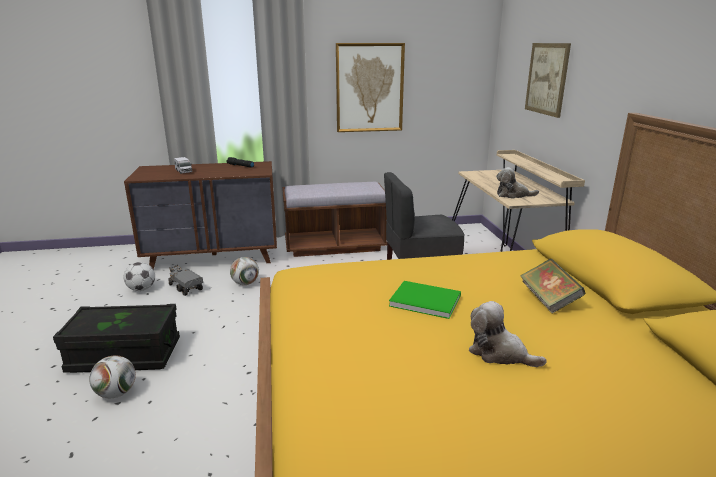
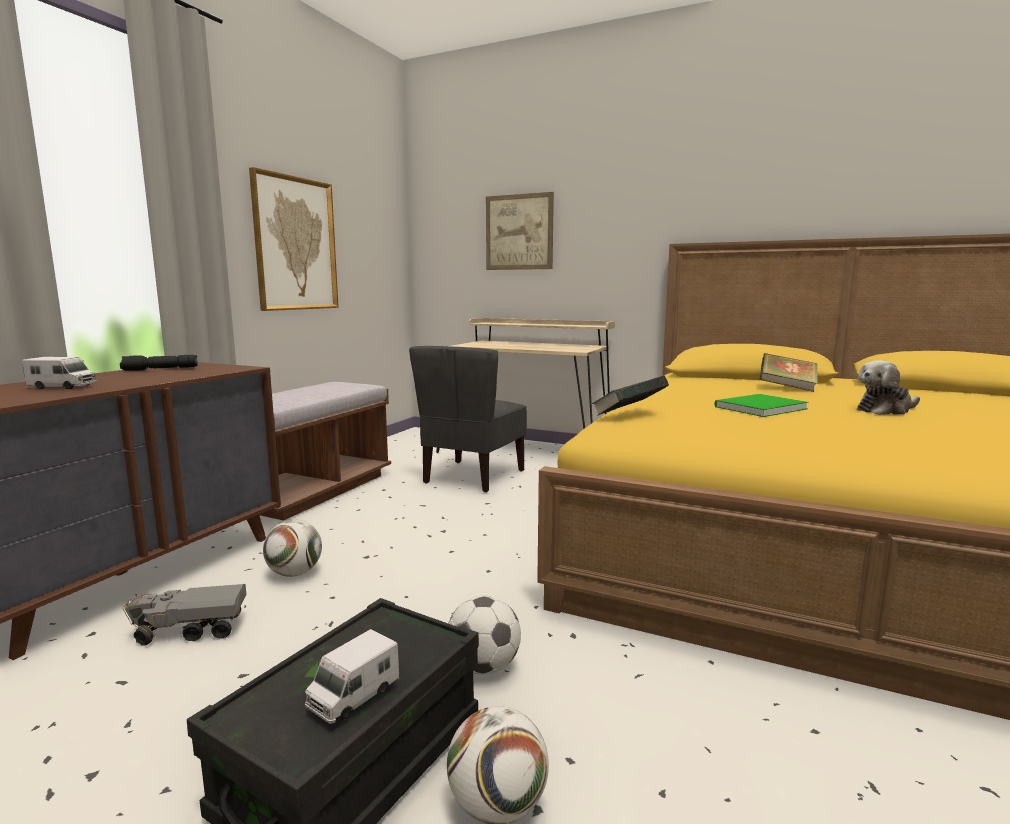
camera: 55 degrees left, 10 degrees down
football [124,262,155,291] -> football moved to [448,595,521,675]
plush toy [496,167,539,199] -> none
none -> toy truck [305,629,399,724]
none -> book [592,375,669,416]

